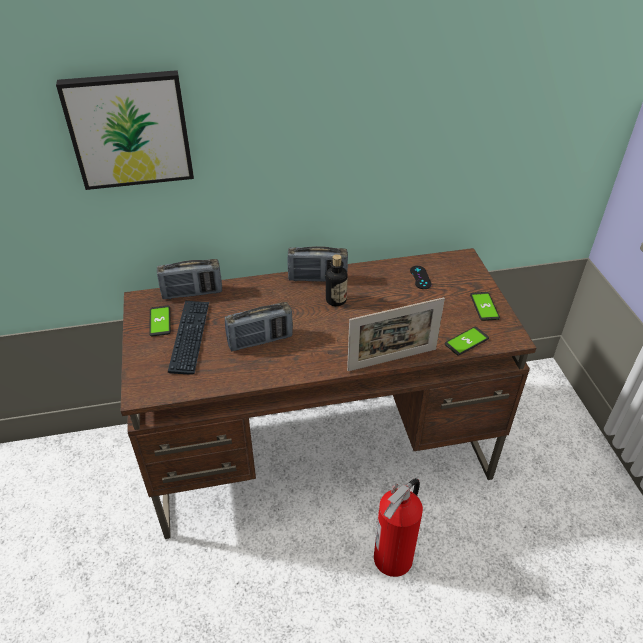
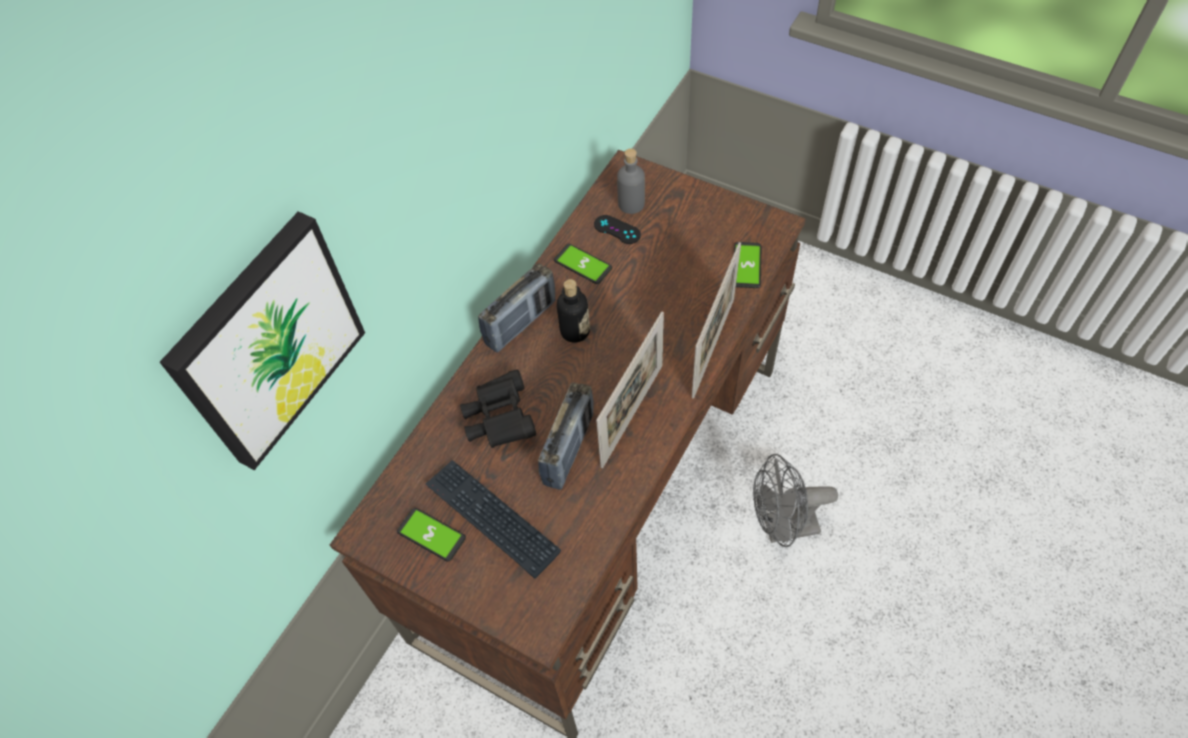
camera: 45 degrees left, 15 degrees up
radio [157,259,222,299] -> none
fire extinguisher [374,478,423,577] -> grey fan [753,454,838,547]
phone [470,292,500,321] -> phone moved to [554,244,612,284]
none -> black binoculars [460,369,536,448]
none -> picture frame [596,312,664,468]
none -> grey bottle [617,148,645,214]

